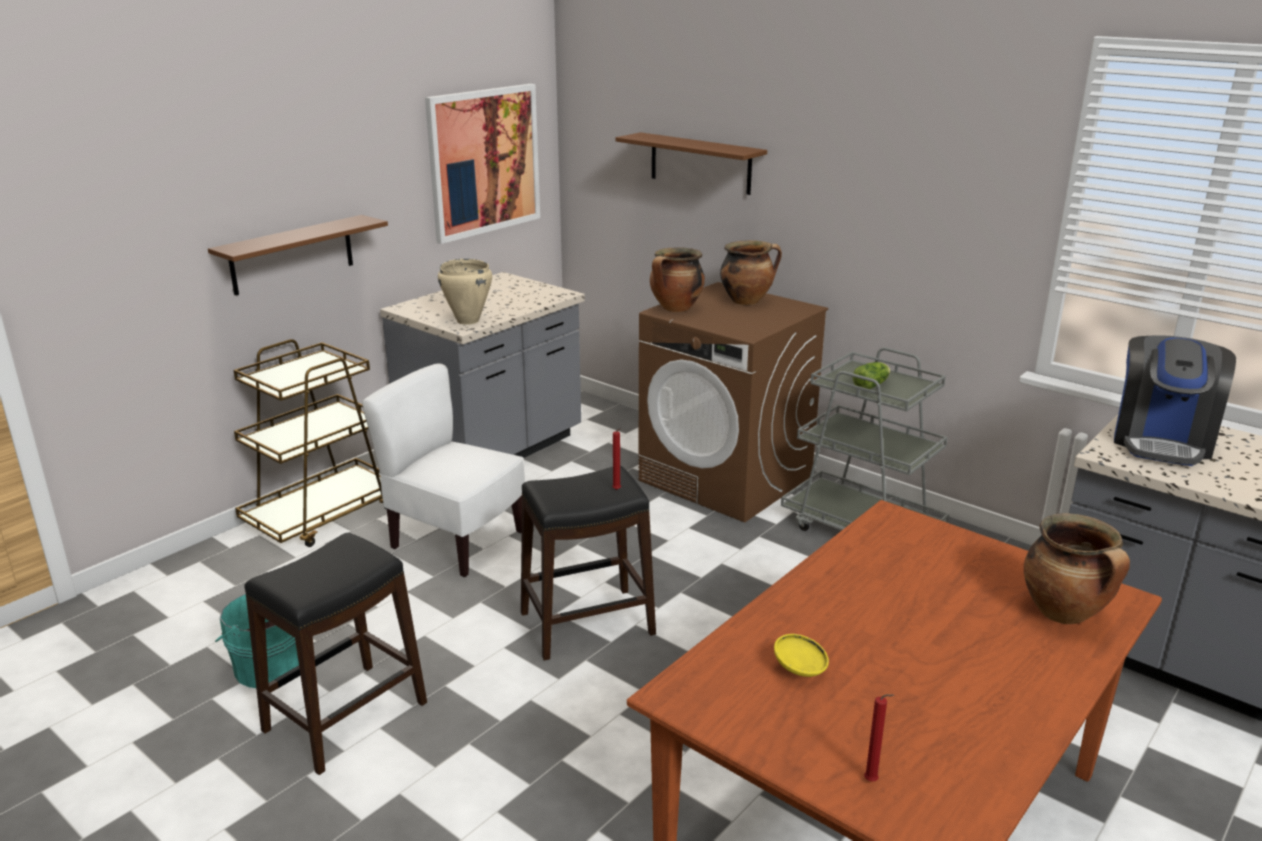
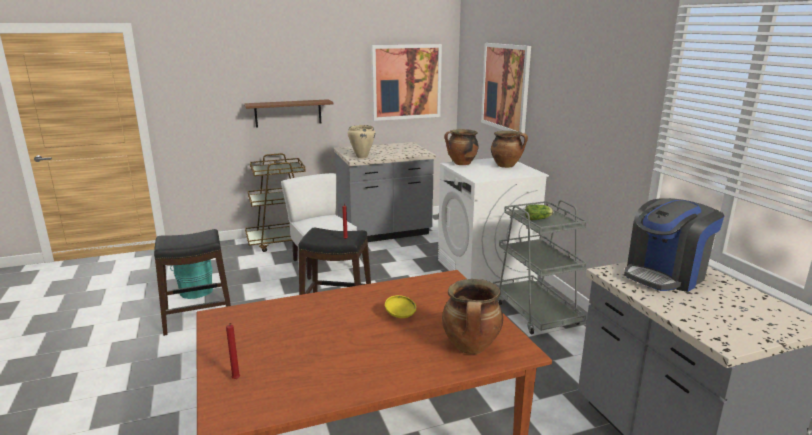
camera: 30 degrees right, 5 degrees down
brown shelf [616,132,767,195] -> picture [481,43,531,133]
brown washing machine [638,282,828,522] -> white washing machine [438,158,549,285]
yellow bowl [774,634,829,677] -> yellow bowl moved to [385,295,416,318]

